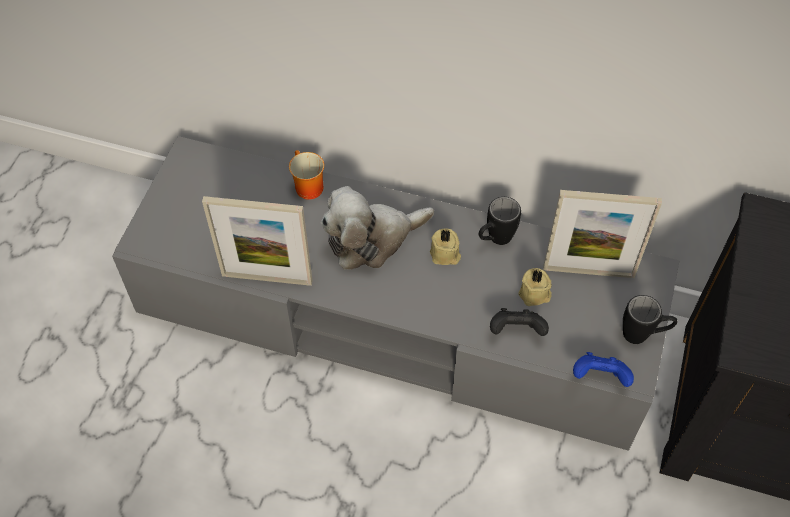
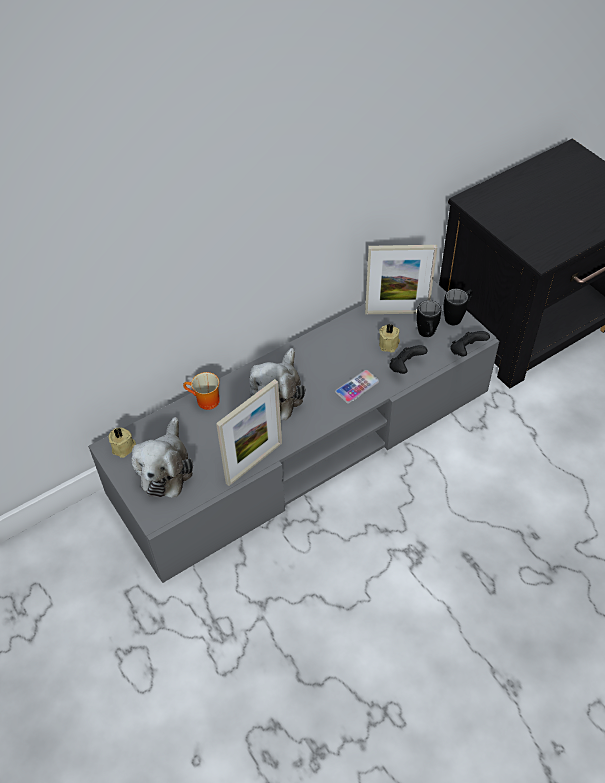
camera: 50 degrees left, 5 degrees down
beige candle [430,228,461,265] -> beige candle moved to [109,427,136,458]
black mug [479,197,521,245] -> black mug moved to [416,300,441,337]
picture frame [543,190,662,278] -> picture frame turned 45 degrees clockwise [365,245,437,314]
blue game controller [573,352,634,387] -> black game controller [450,331,490,356]
none -> plush toy [131,417,193,498]
none -> phone [335,370,379,404]

